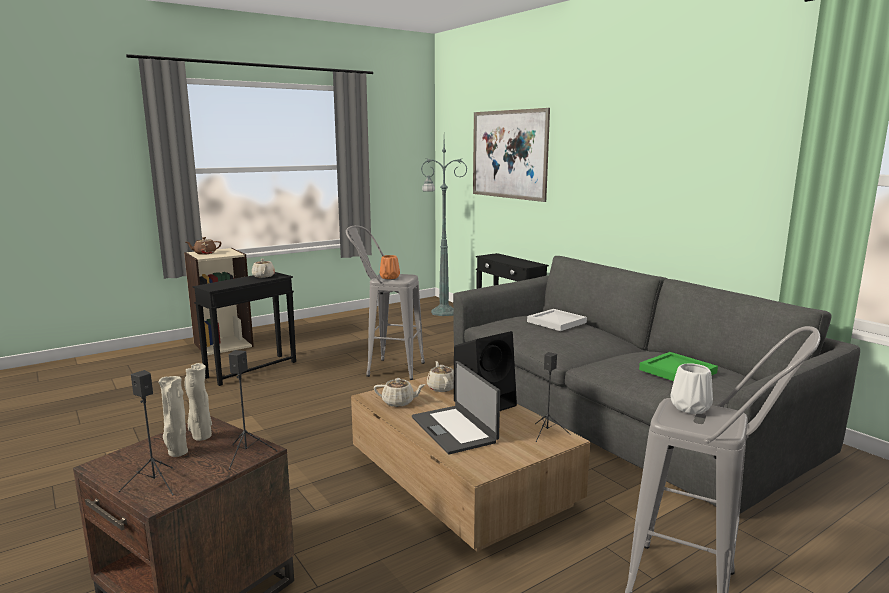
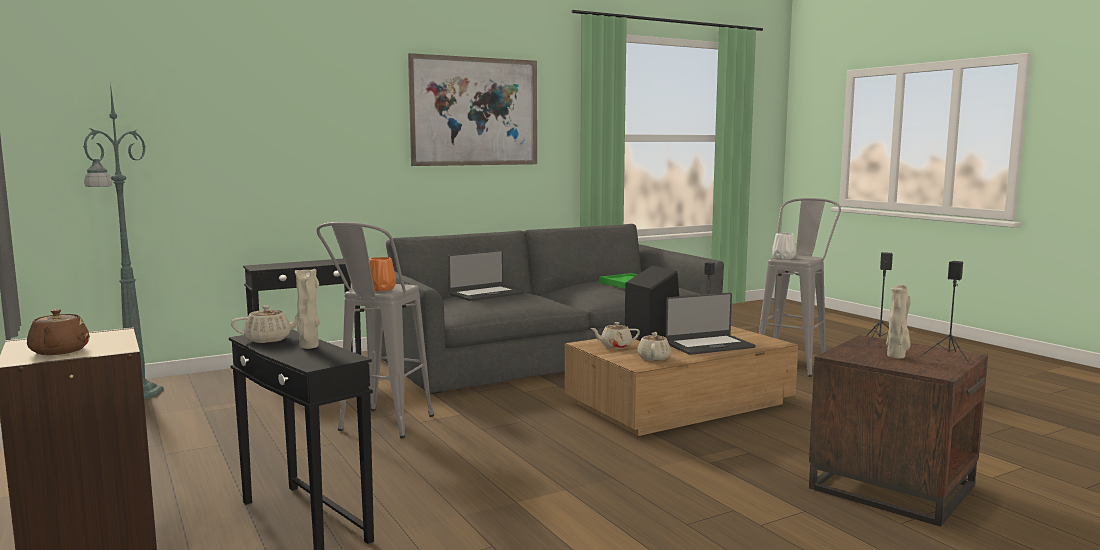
camera: 85 degrees left, 5 degrees down
beige vase [184,363,212,441] -> beige vase moved to [295,269,320,349]
picture [473,108,550,202] -> picture moved to [408,53,537,166]
white tray [527,309,587,331] -> laptop [448,250,524,301]

